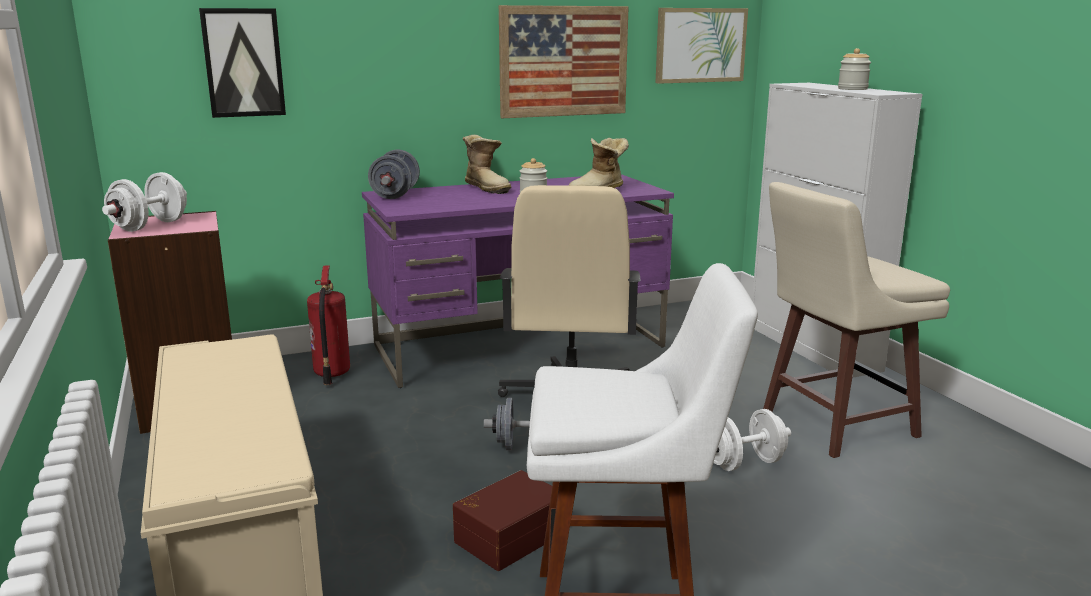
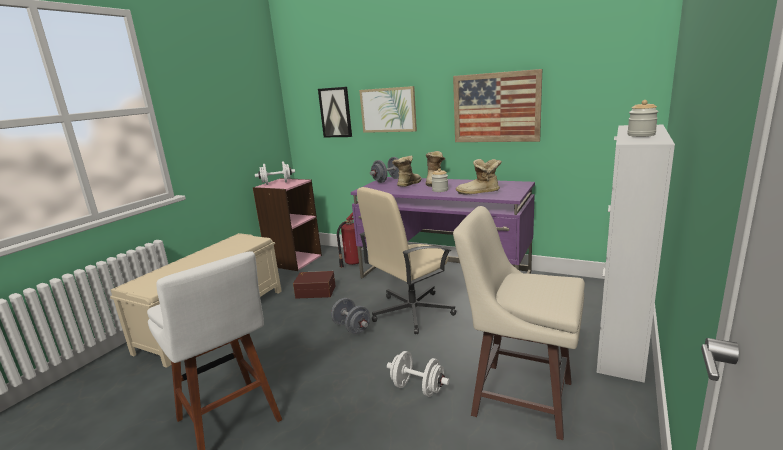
camera: 50 degrees right, 0 degrees up
brown storage box [453,470,552,571] -> brown storage box moved to [293,271,336,299]
picture [656,8,748,84] -> picture moved to [359,86,417,133]
none -> boot [392,156,422,187]

